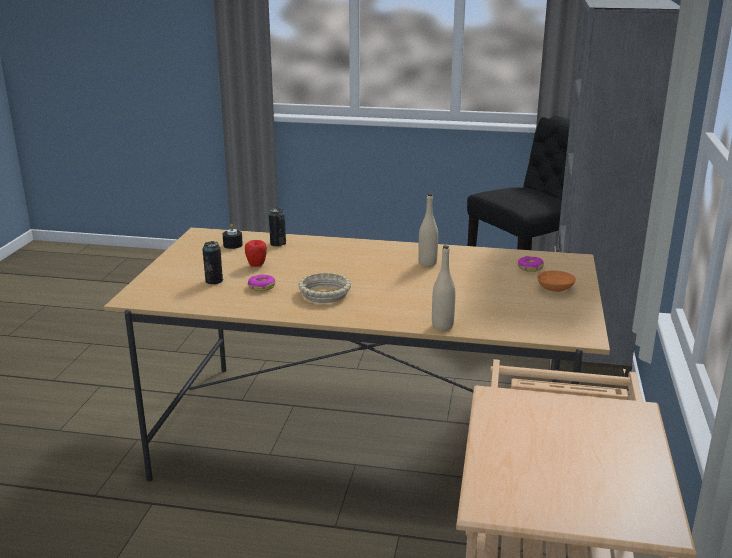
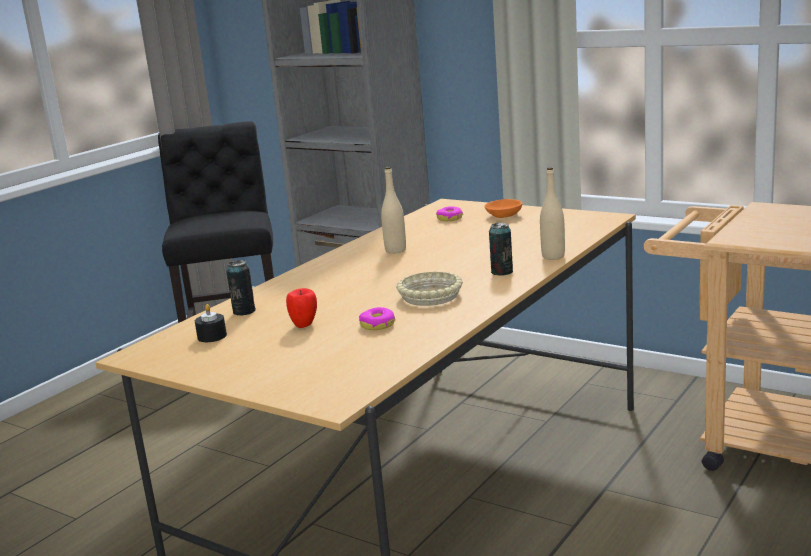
camera: 65 degrees left, 5 degrees down
can [202,241,223,284] -> can moved to [489,222,513,276]

